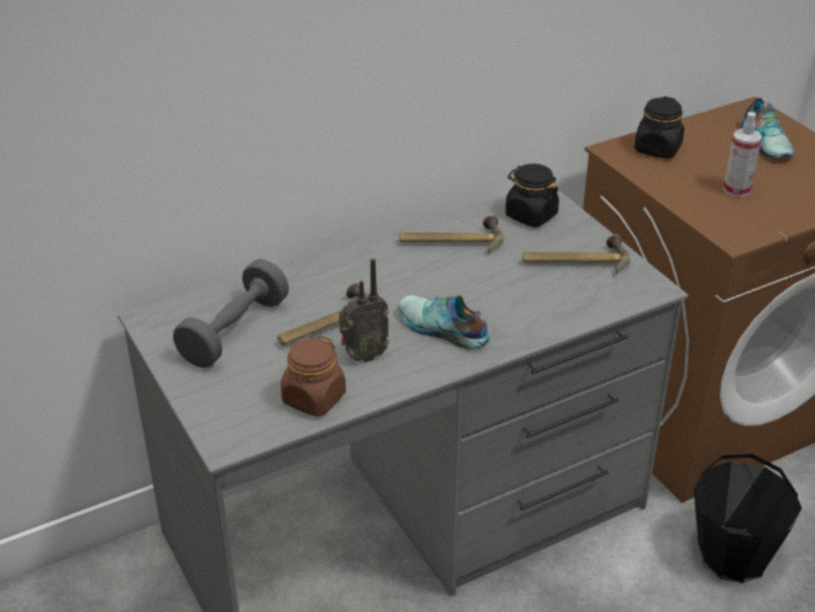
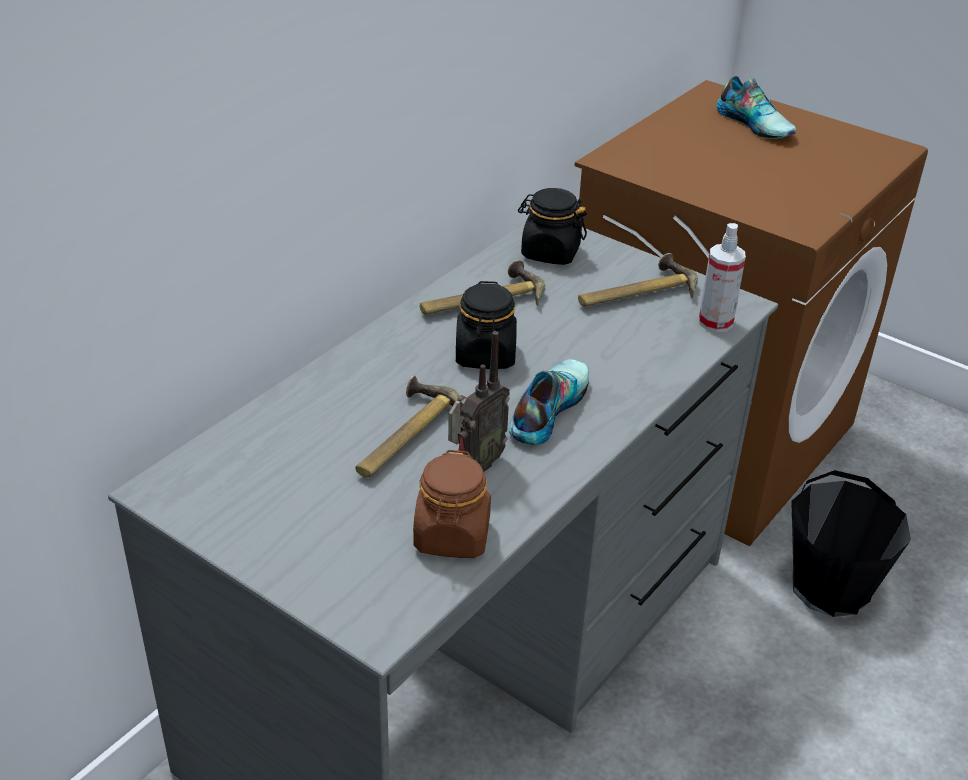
camera: 25 degrees left, 0 degrees up
grey dumbbell [173,259,289,368] -> none
shoe [399,295,490,350] -> shoe turned 105 degrees clockwise [509,359,589,445]
black jar [634,96,684,158] -> black jar moved to [456,281,517,369]
spray bottle [723,112,762,197] -> spray bottle moved to [699,223,746,333]

